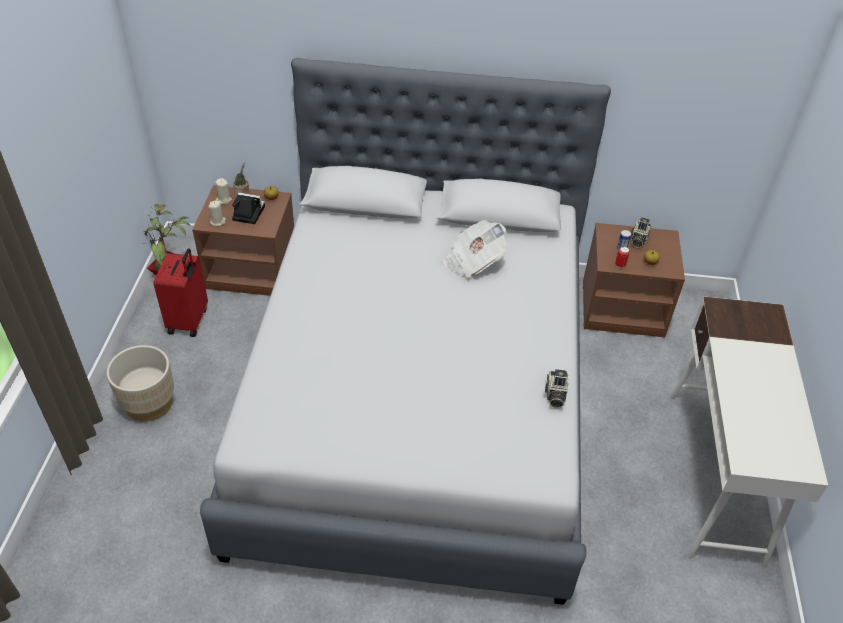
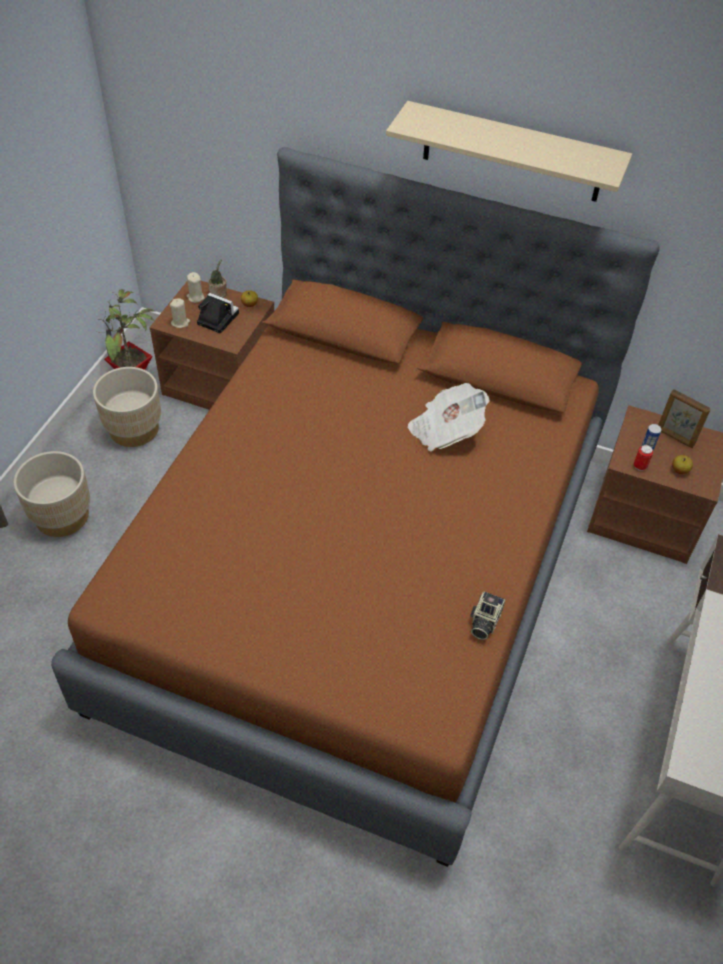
camera: 15 degrees right, 5 degrees up
red suitcase [154,248,208,337] -> beige planter [93,367,161,447]
grey bed [200,58,611,605] -> brown bed [51,147,660,867]
camera [631,217,652,248] -> picture frame [658,389,711,448]
none -> beige shelf [386,101,632,202]

